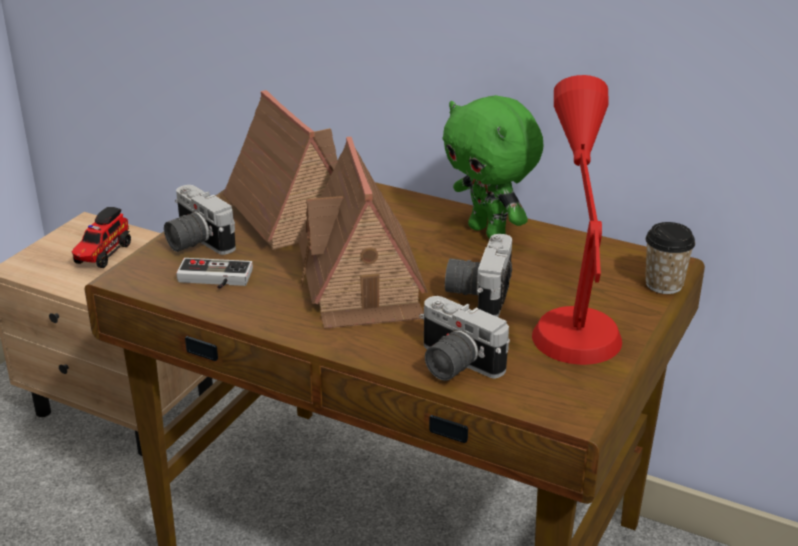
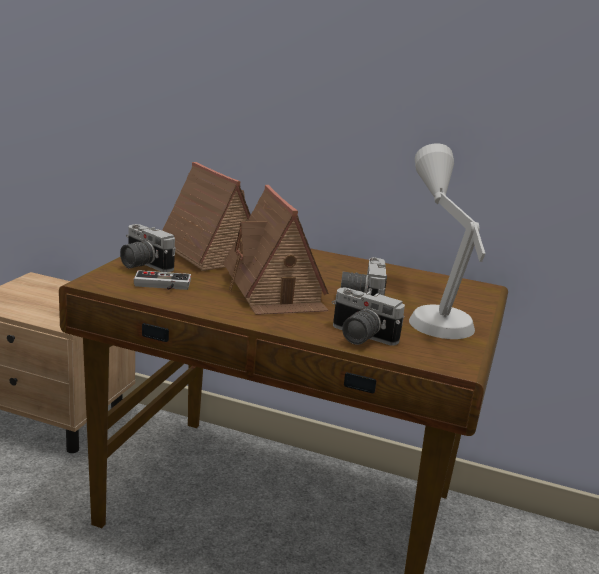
camera: 10 degrees left, 10 degrees down
toy truck [72,207,131,268] -> none
green plush toy [442,95,543,239] -> none
red table lamp [532,75,622,365] -> grey table lamp [409,143,485,339]
cup [645,222,695,294] -> none

